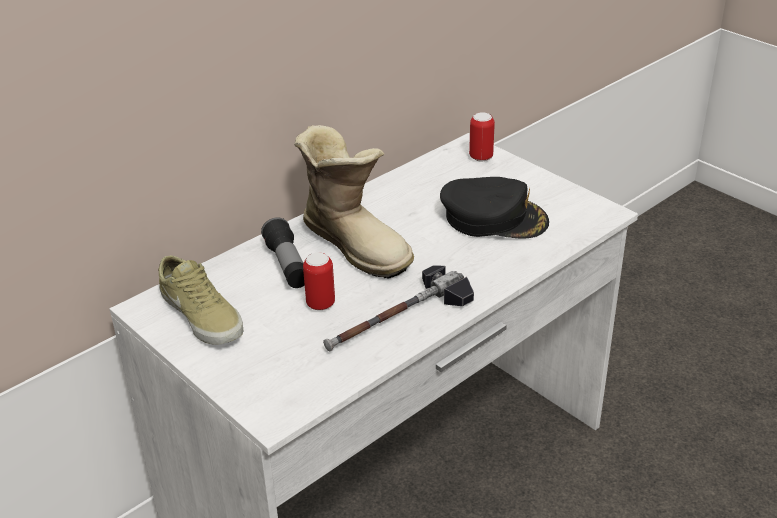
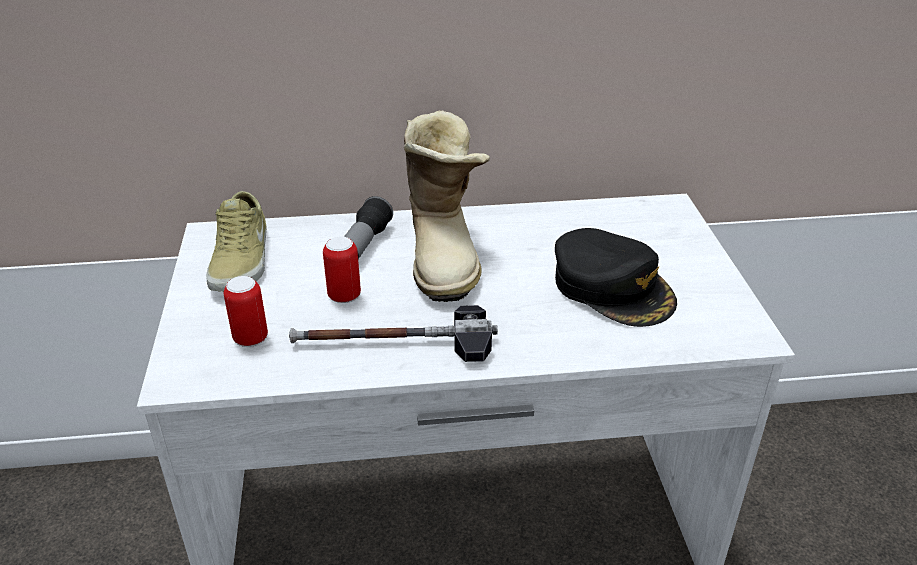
camera: 35 degrees right, 0 degrees up
can [469,112,495,162] -> can moved to [224,276,268,347]

